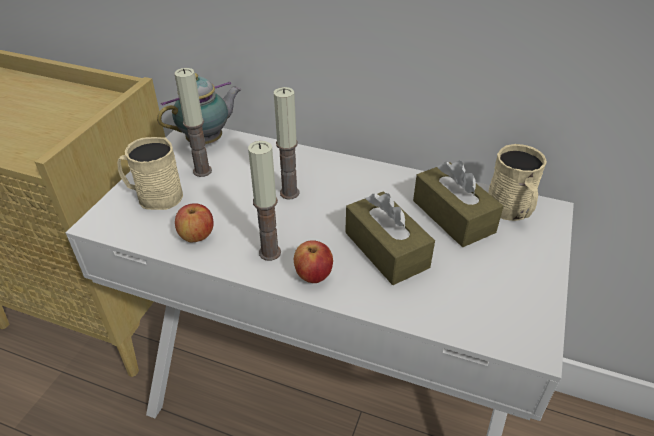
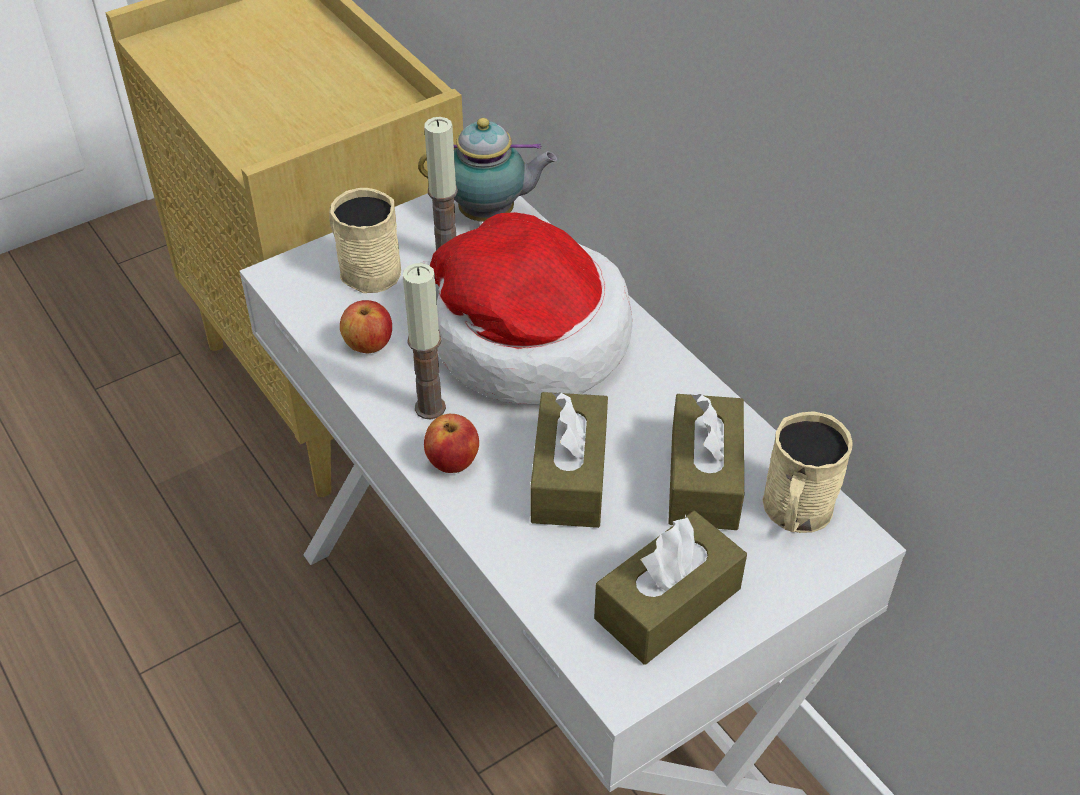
camera: 35 degrees right, 5 degrees up
candle [274,87,300,199] -> hat [421,212,632,404]
none -> brown tissue box [594,511,747,665]

